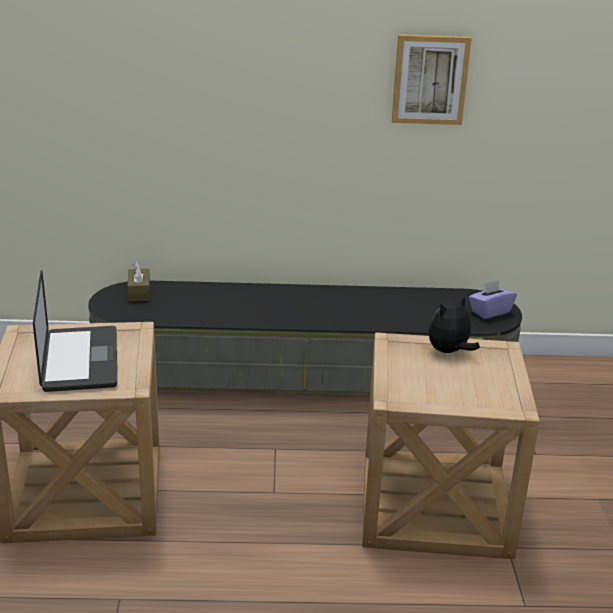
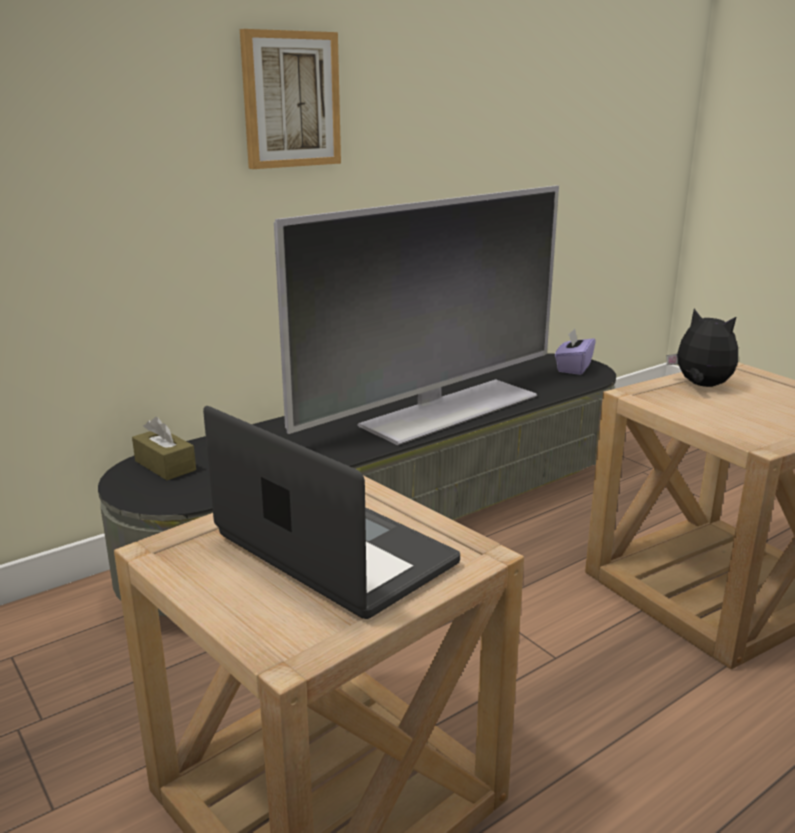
camera: 35 degrees left, 5 degrees down
picture [392,34,472,125] -> picture moved to [240,29,341,169]
plush toy [429,295,480,353] -> plush toy turned 120 degrees clockwise [666,309,738,387]
none -> television [274,185,559,445]

